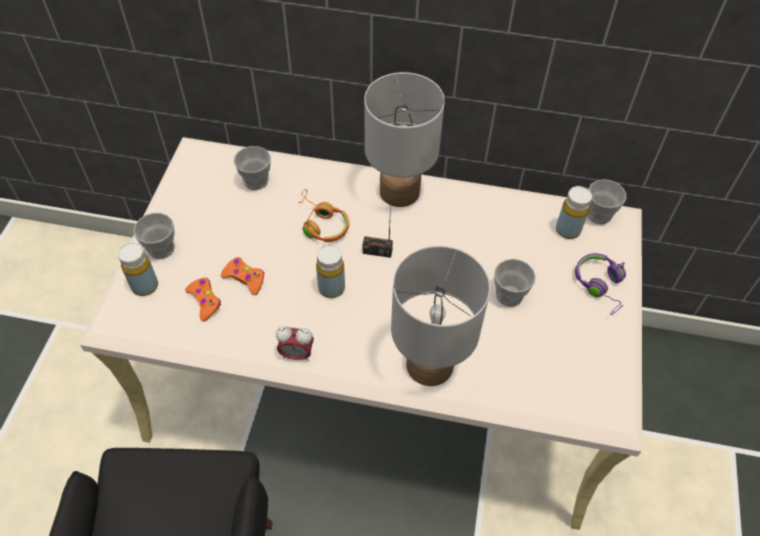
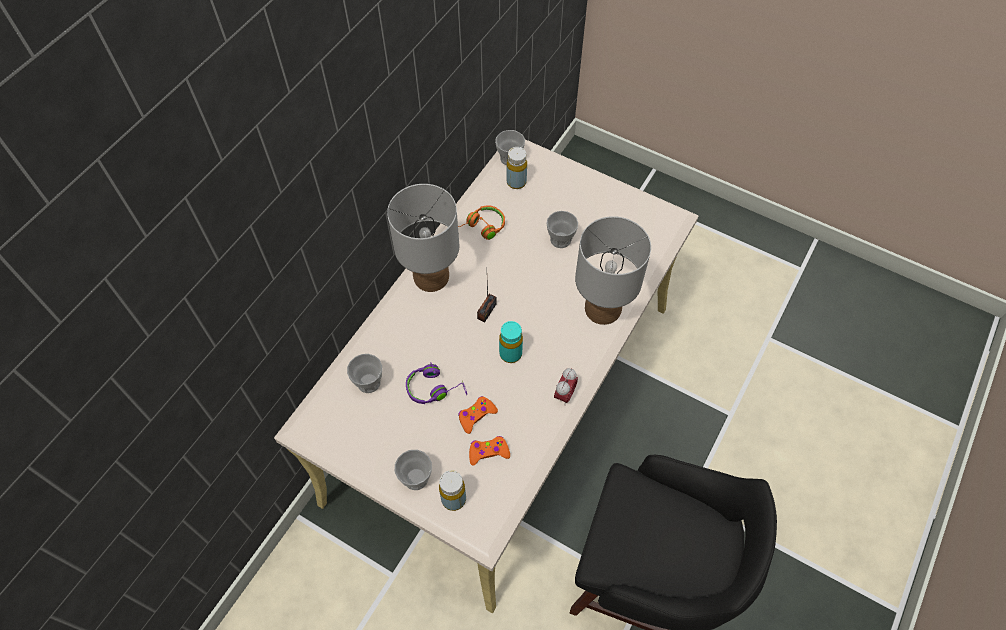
camera: 70 degrees left, 5 degrees up
orange headphones [298,189,349,242] -> orange headphones moved to [458,206,505,240]
yellow bottle [316,244,345,298] -> turquoise bottle [499,321,523,363]
purple headphones [575,253,626,315] -> purple headphones moved to [406,362,467,404]

